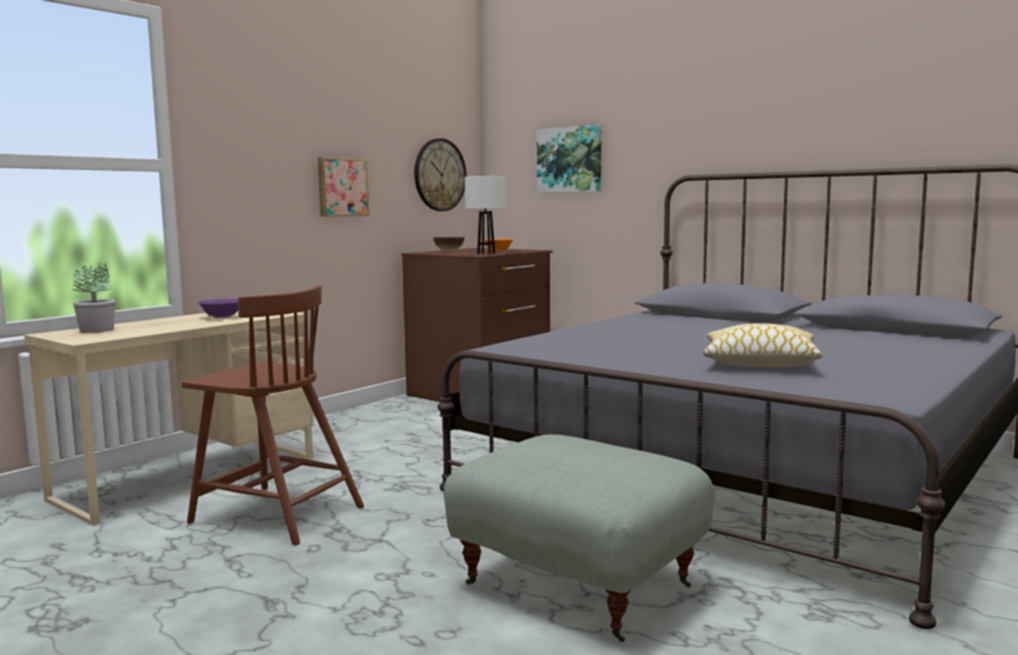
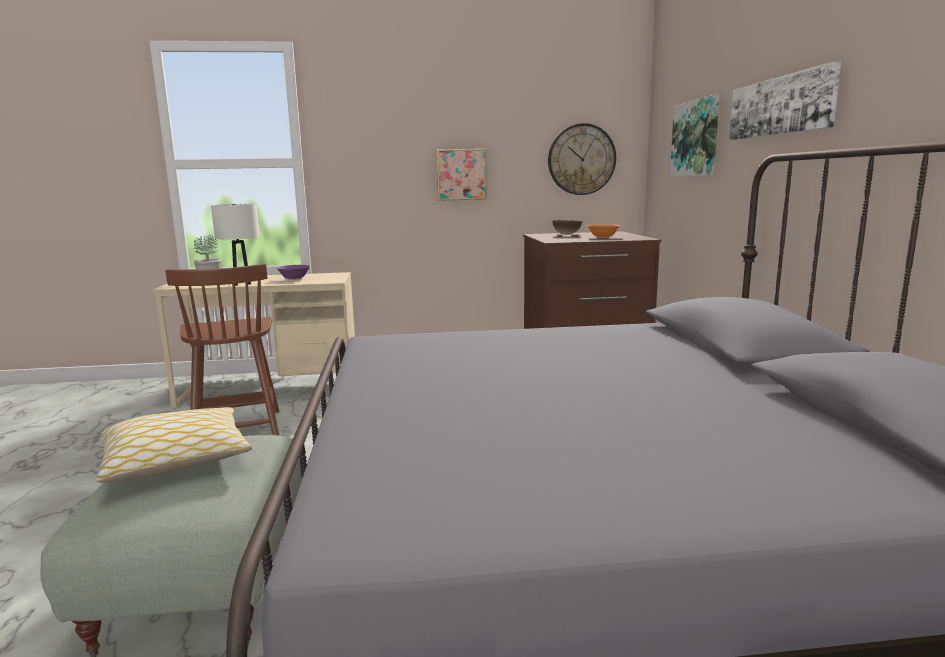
camera: 45 degrees right, 5 degrees up
white table lamp [465,176,506,254] -> white table lamp moved to [211,204,259,286]
pillow [703,323,823,367] -> pillow moved to [96,407,252,483]
none -> picture [729,61,841,140]

